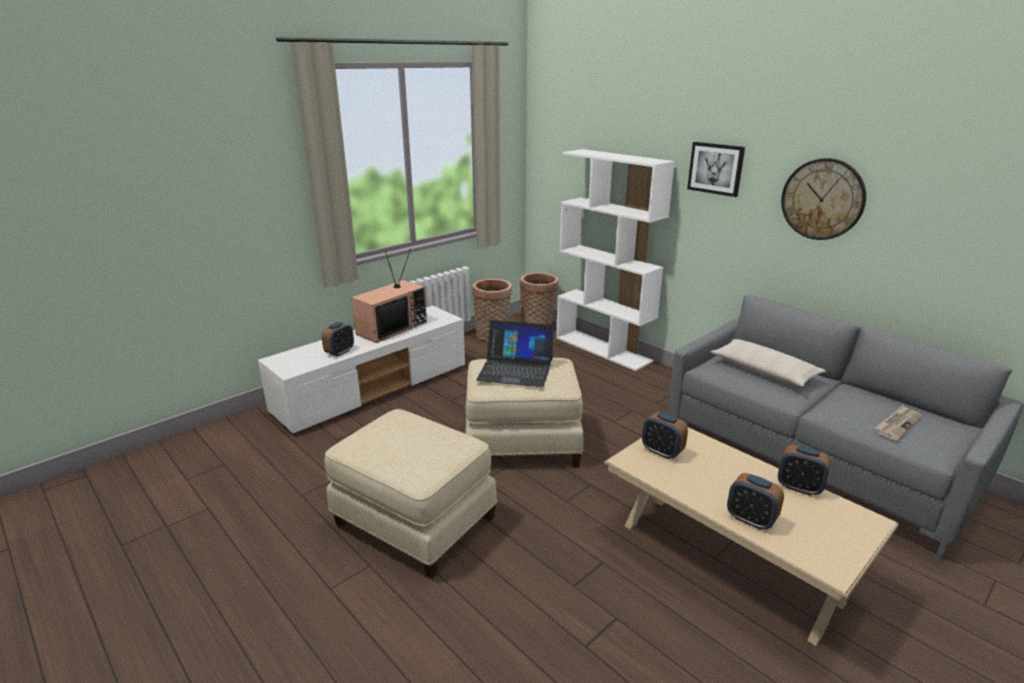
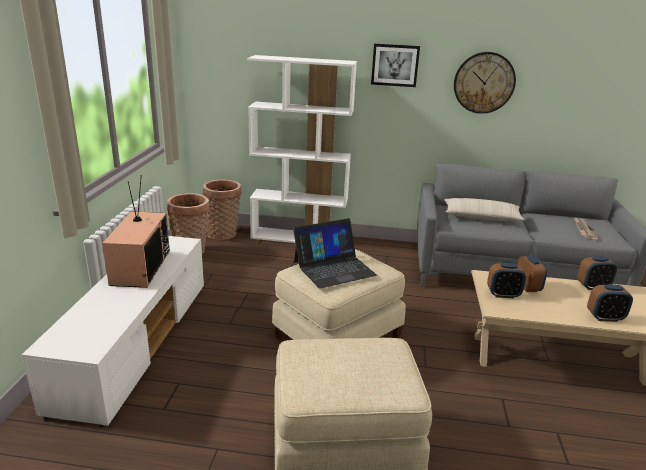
camera: 40 degrees left, 0 degrees up
alarm clock [322,322,354,357] -> alarm clock moved to [517,255,547,292]

